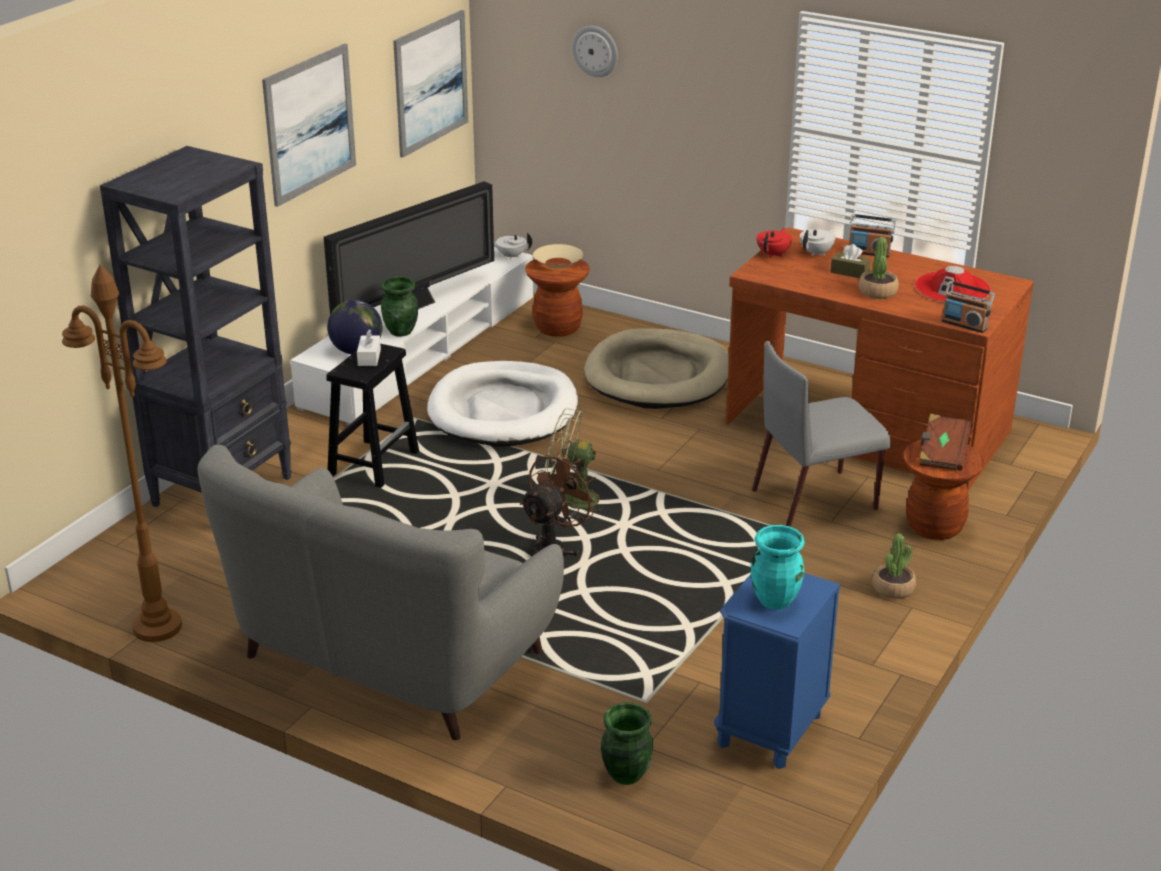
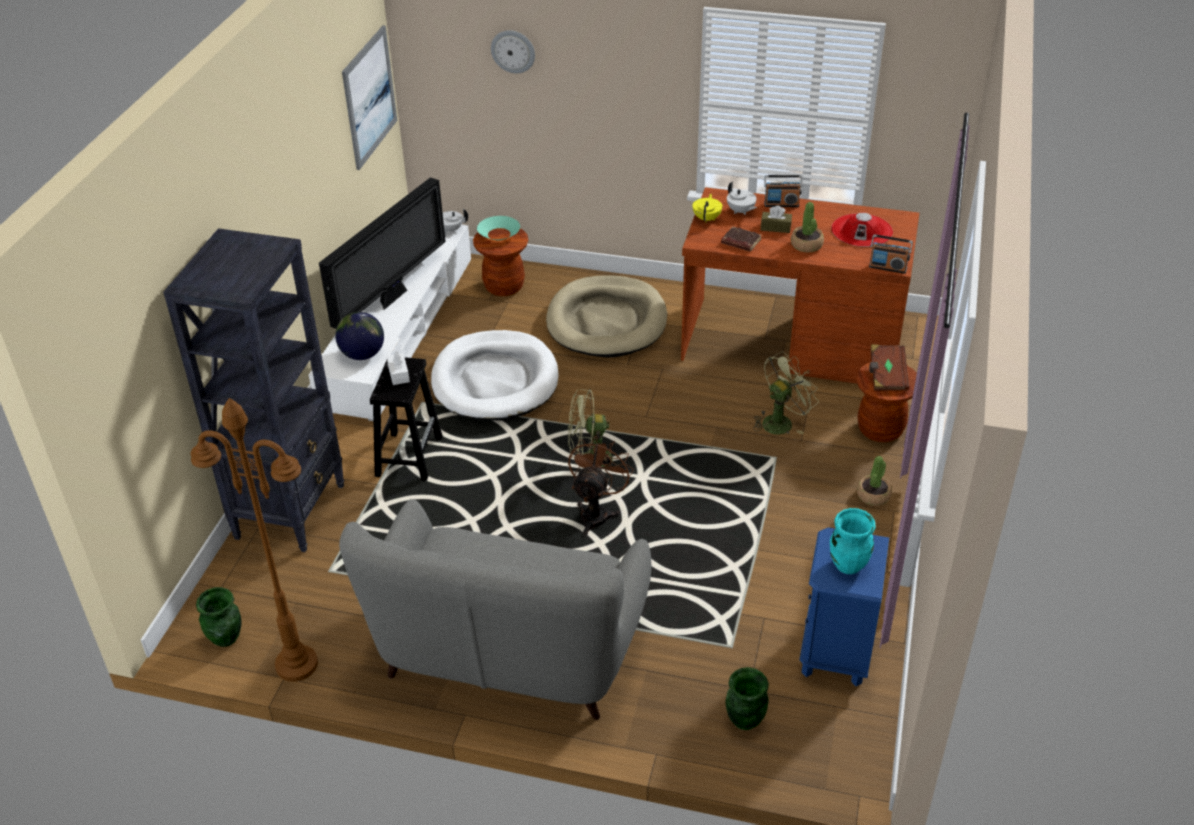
camera: 15 degrees left, 10 degrees up
picture [262,44,356,207] -> none
green vase [381,277,418,337] -> green vase moved to [196,587,242,647]
beige bowl [533,244,583,269] -> turquoise bowl [477,216,520,240]
grey chair [752,341,891,527] -> green fan [753,351,819,434]
red teapot [757,228,792,258] -> yellow teapot [693,194,723,222]
white teapot [800,228,836,256] -> white teapot turned 120 degrees clockwise [727,182,757,215]
none -> brown book [721,227,762,251]

